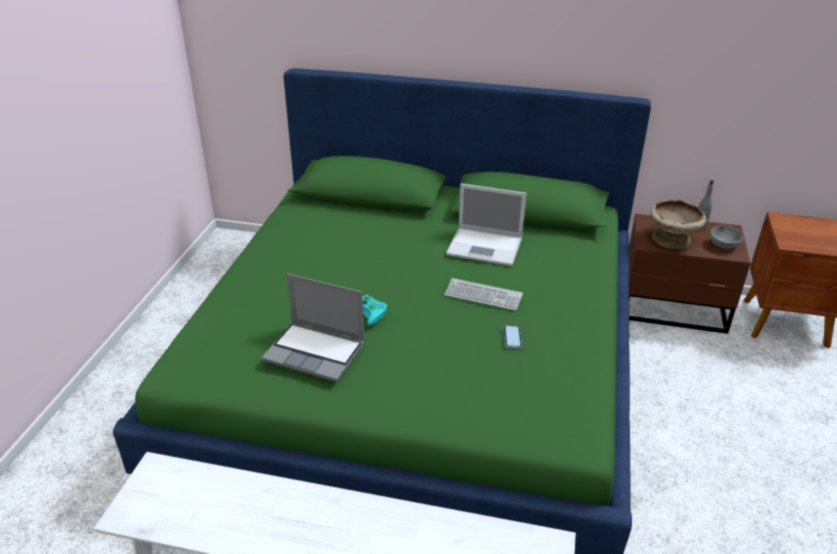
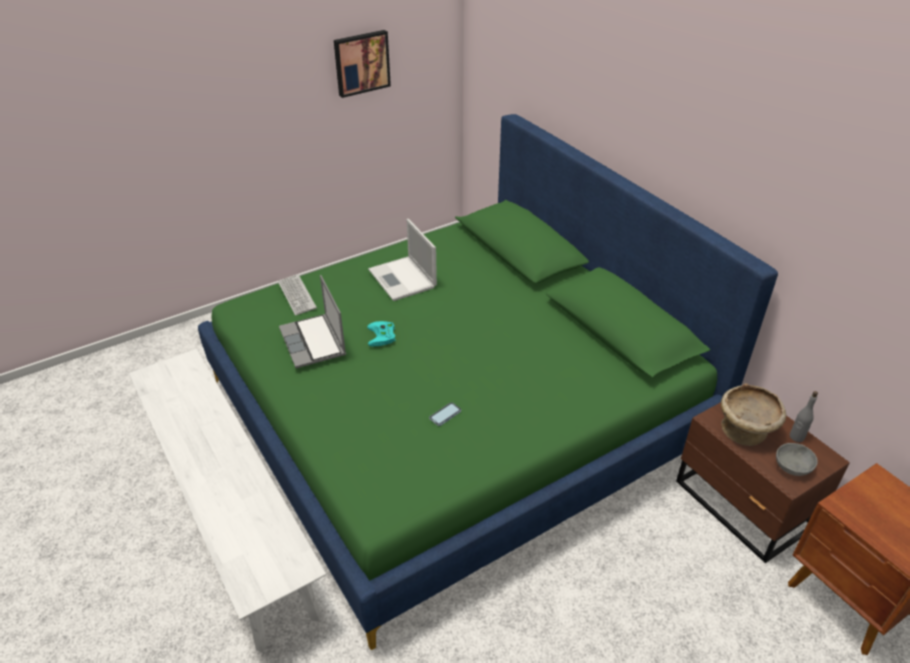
camera: 45 degrees right, 5 degrees up
keyboard [444,278,523,311] -> keyboard moved to [278,274,317,316]
laptop [446,184,527,266] -> laptop moved to [368,219,437,301]
none -> picture [334,30,391,98]

